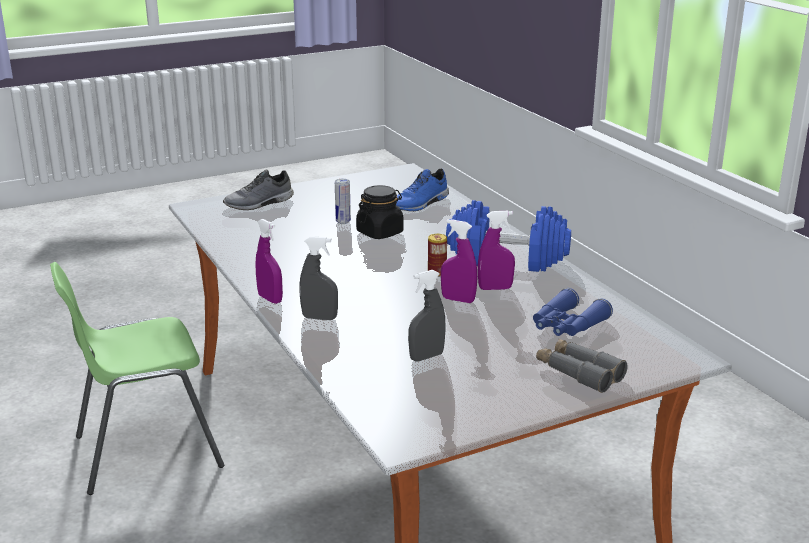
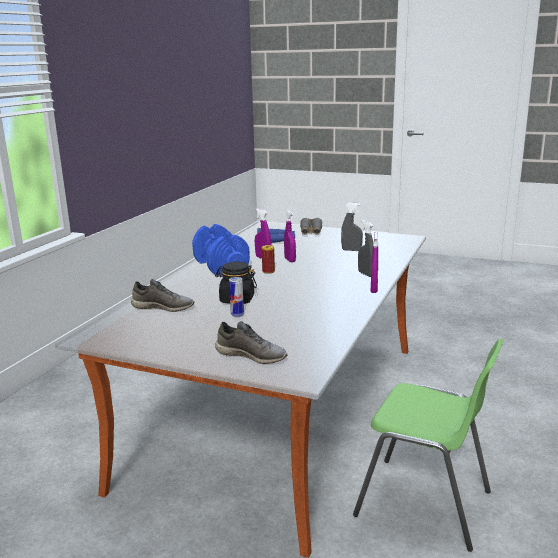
camera: 130 degrees left, 5 degrees down
blue shoe [396,169,449,211] -> grey shoe [131,279,194,312]

